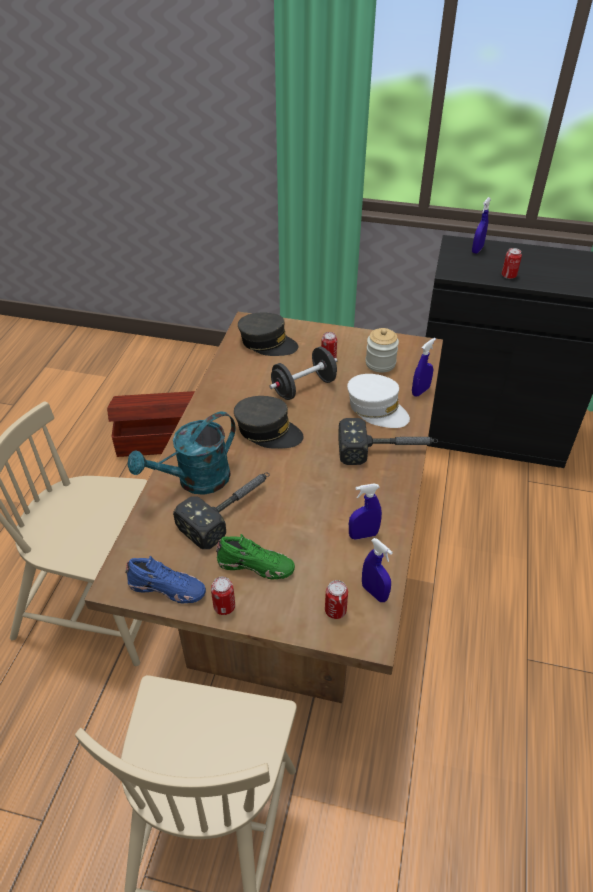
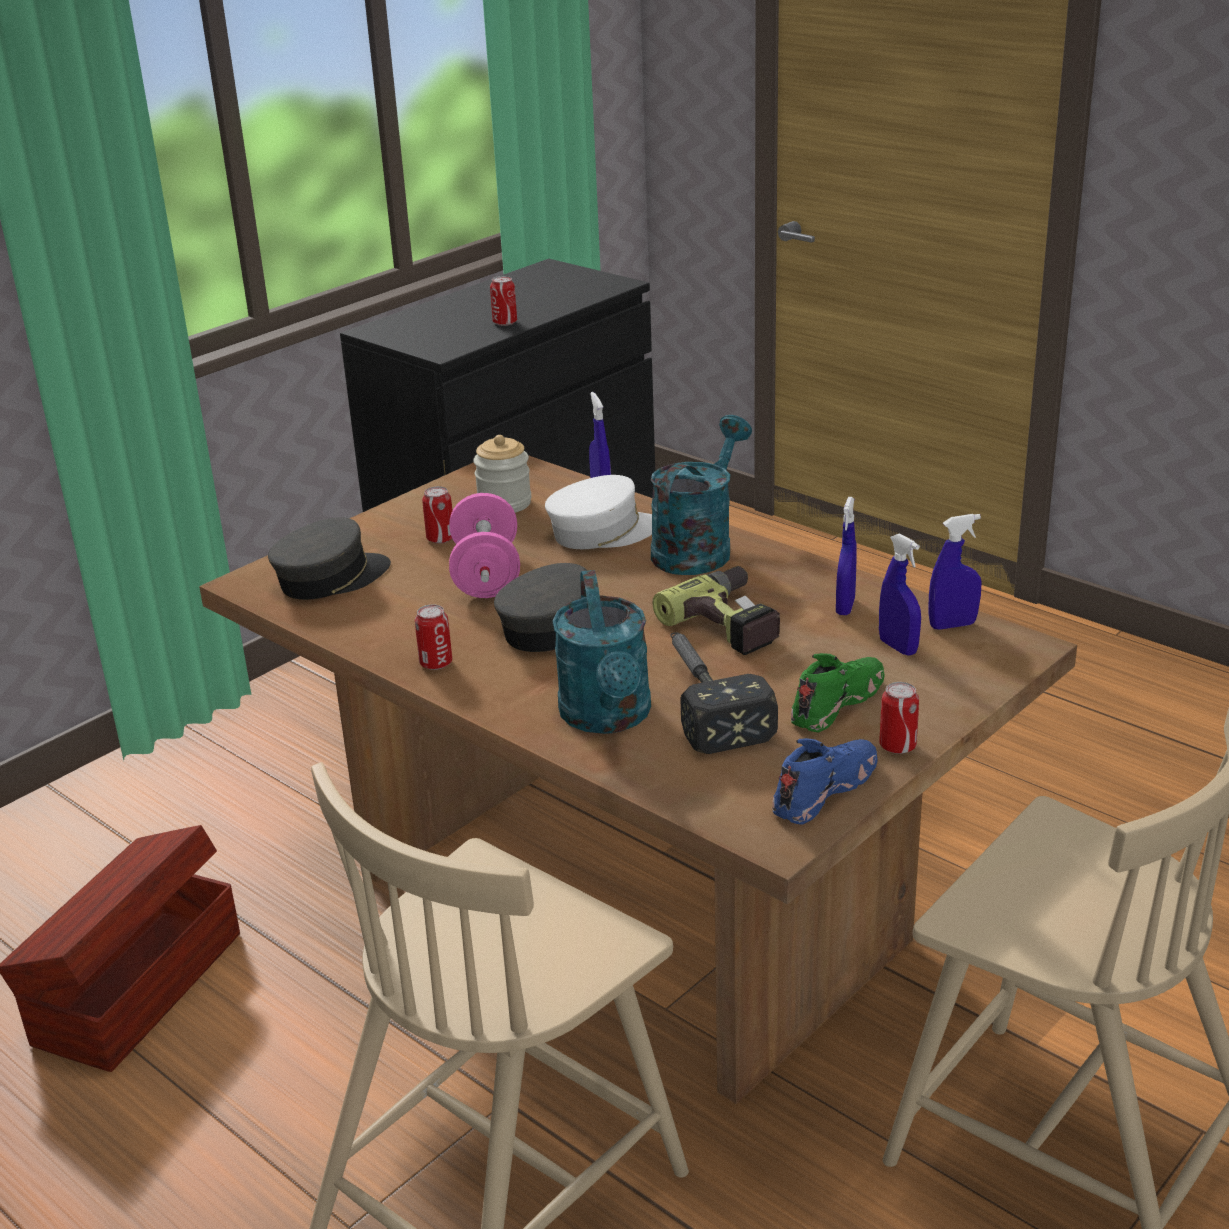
camera: 60 degrees left, 15 degrees down
black dumbbell [269,347,337,400] -> pink dumbbell [449,493,520,598]
can [325,580,348,619] -> can moved to [415,605,452,670]
hammer [338,418,438,465] -> turquoise watering can [651,415,752,575]
blue spray bottle [472,197,491,254] -> blue spray bottle moved to [879,533,921,656]
none -> power drill [652,566,780,655]

